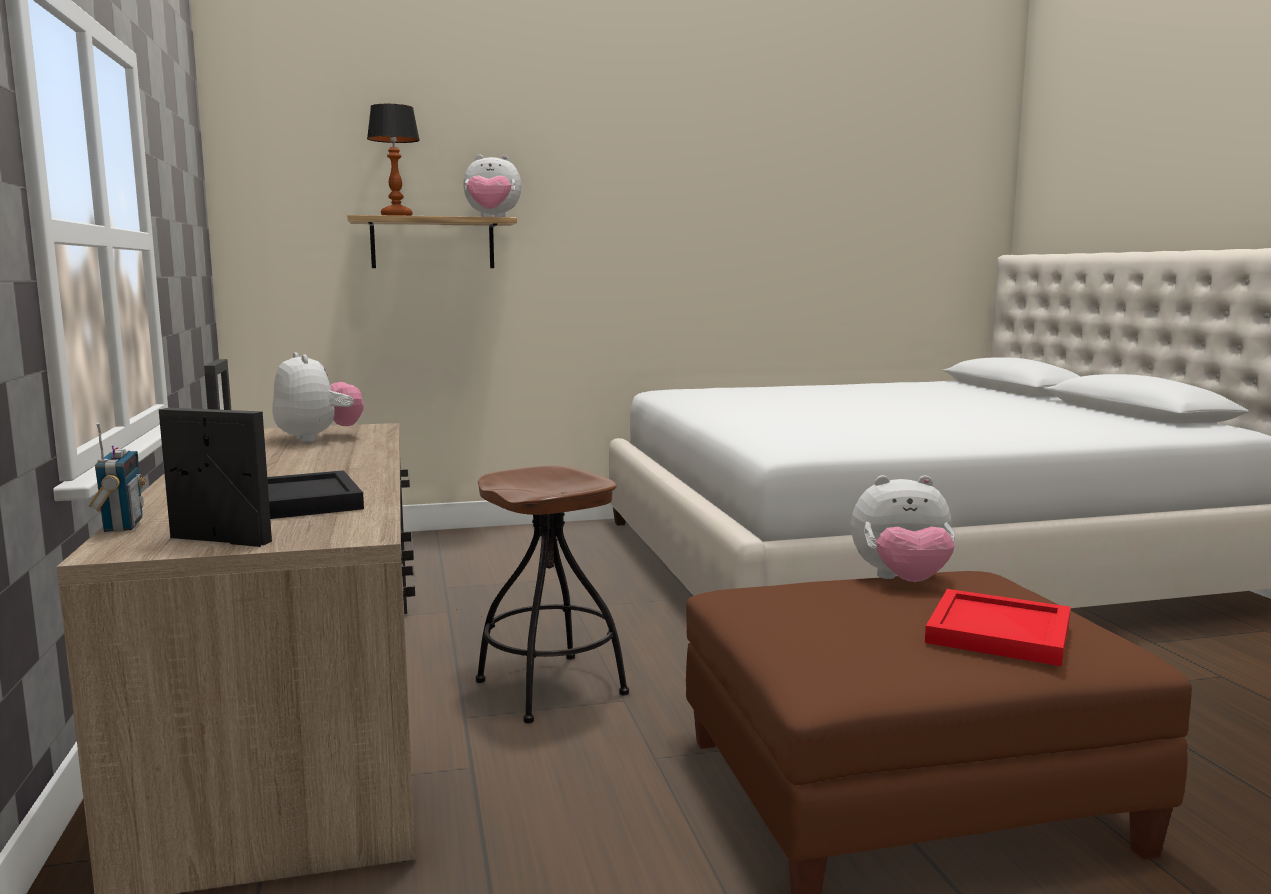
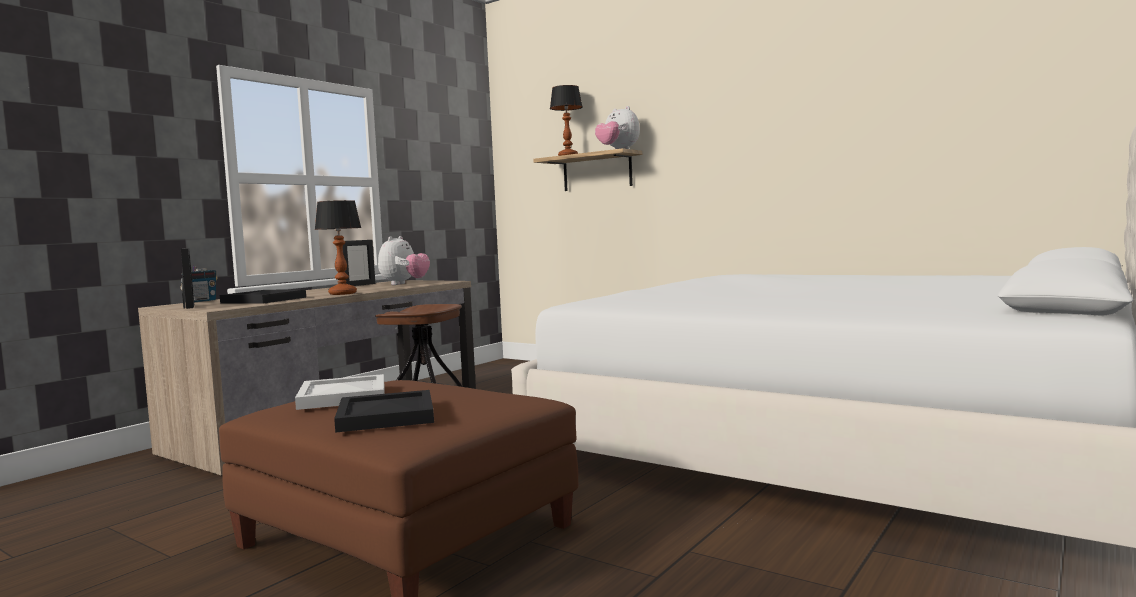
camera: 50 degrees right, 5 degrees down
plush toy [851,475,955,582] -> none
red tray [925,589,1071,666] -> black tray [334,390,434,433]
none -> white tray [295,374,384,410]
none -> table lamp [315,200,361,295]

